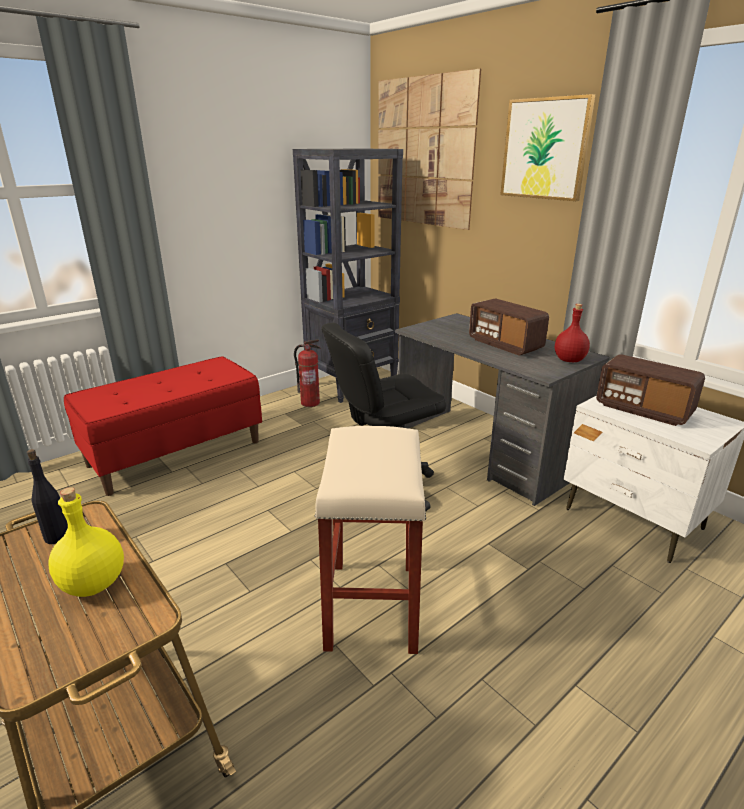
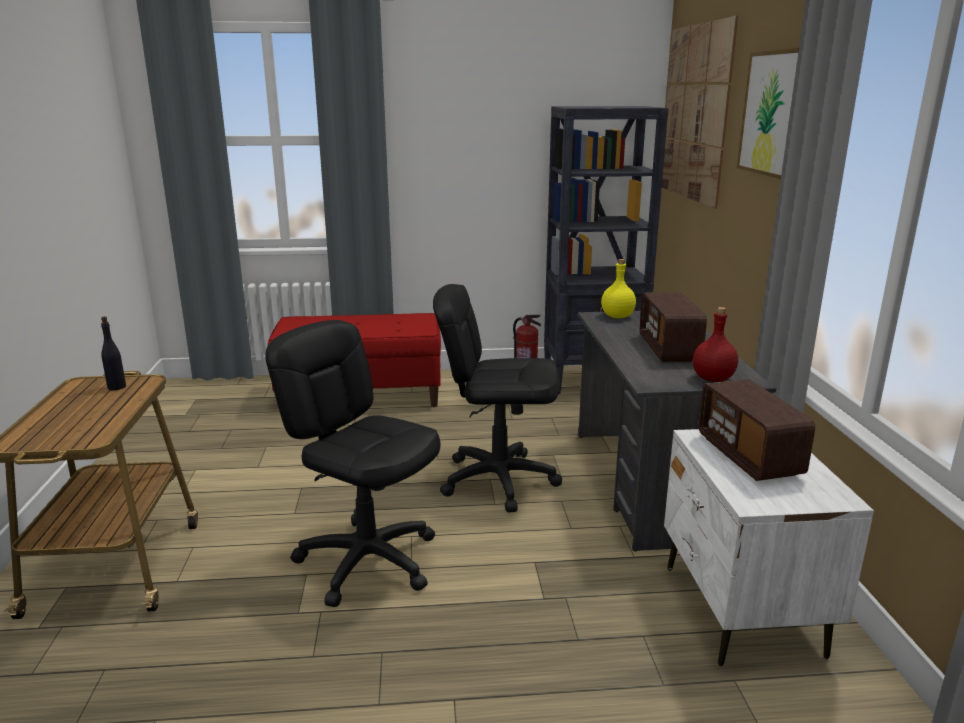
camera: 35 degrees right, 5 degrees down
yellow bottle [48,487,124,597] -> yellow bottle moved to [601,259,636,318]
beige stool [315,426,426,654] -> black office chair [265,320,440,607]

